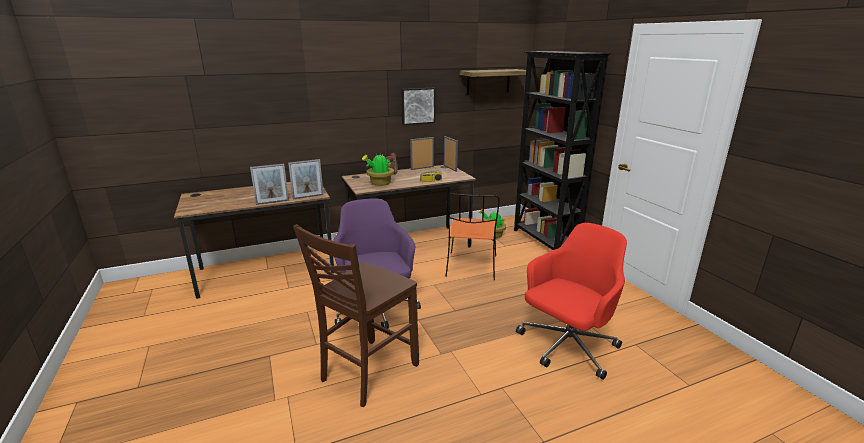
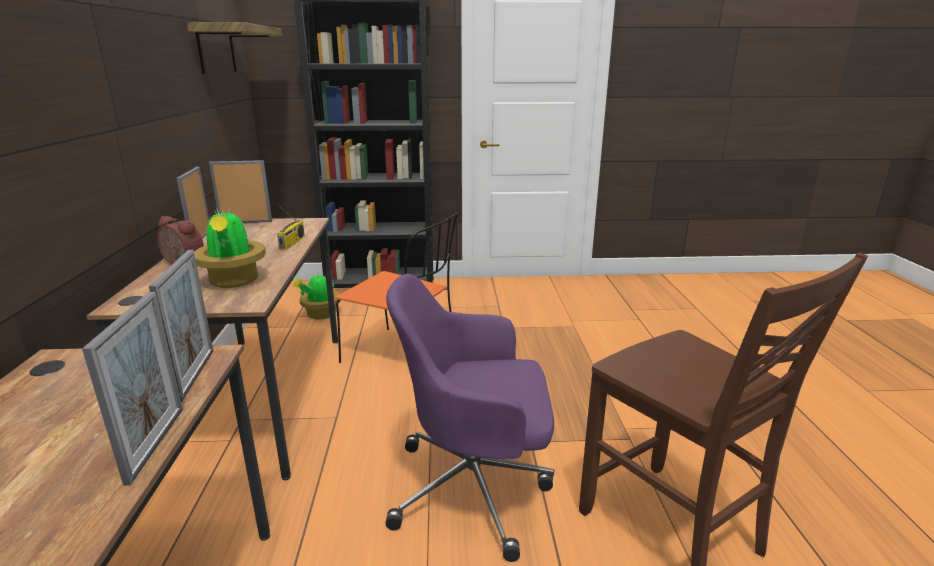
camera: 70 degrees left, 0 degrees up
picture [401,88,435,125] -> none
red office chair [516,223,627,380] -> none

